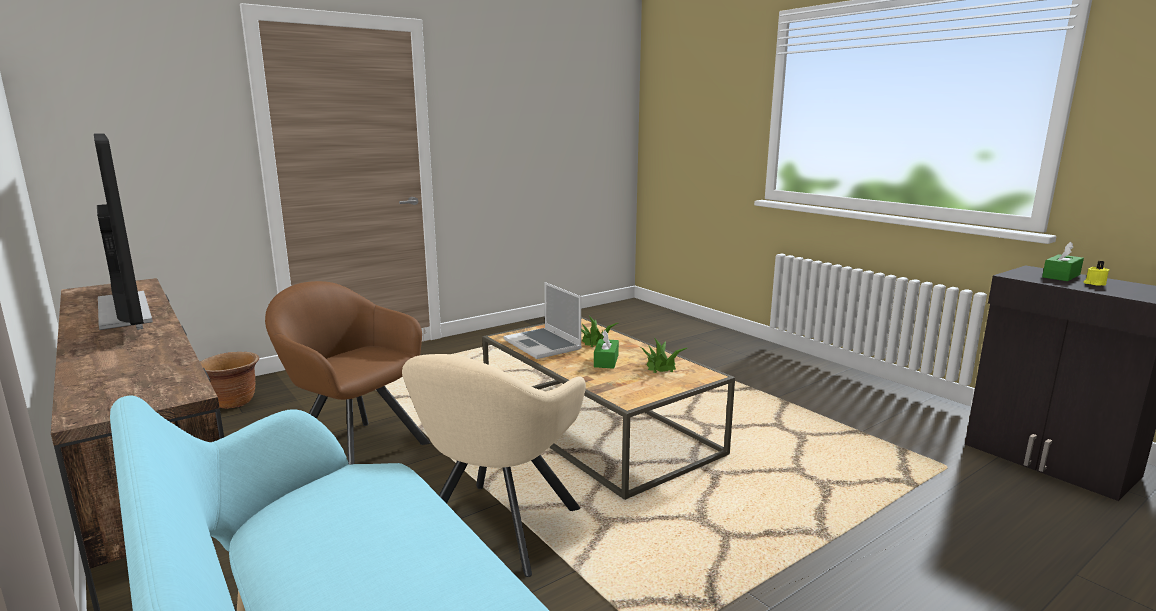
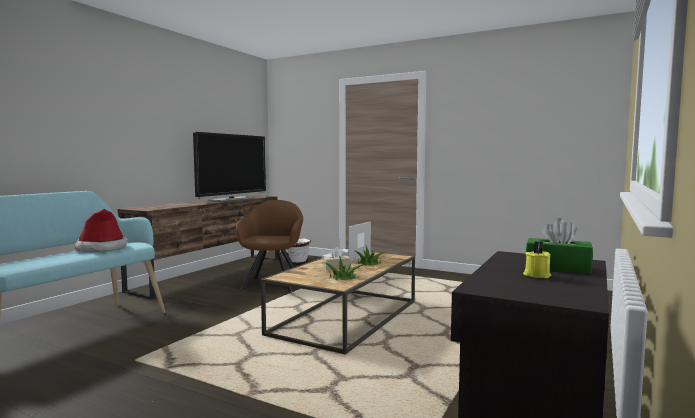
camera: 65 degrees right, 10 degrees down
brown planter [200,352,259,409] -> white planter [288,238,311,263]
beige armchair [402,354,586,577] -> none
green tissue box [594,330,619,369] -> beige tissue box [323,247,351,271]
none -> hat [75,209,128,252]

